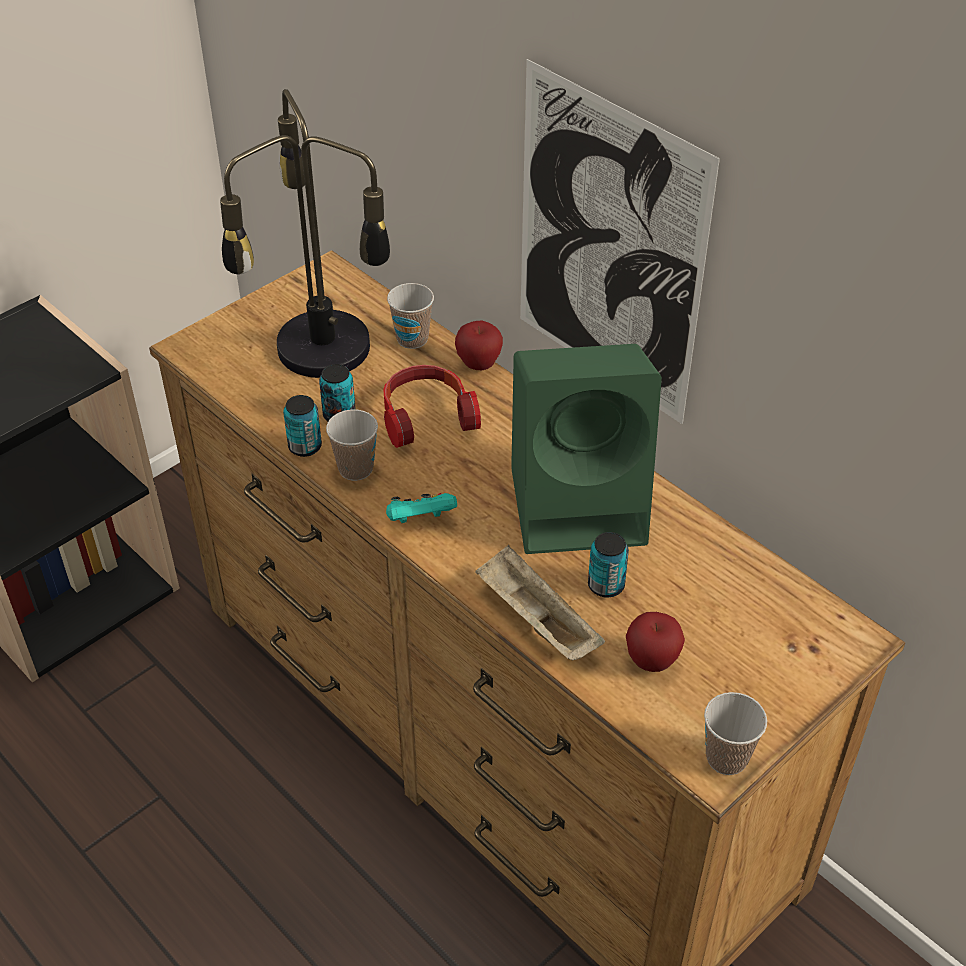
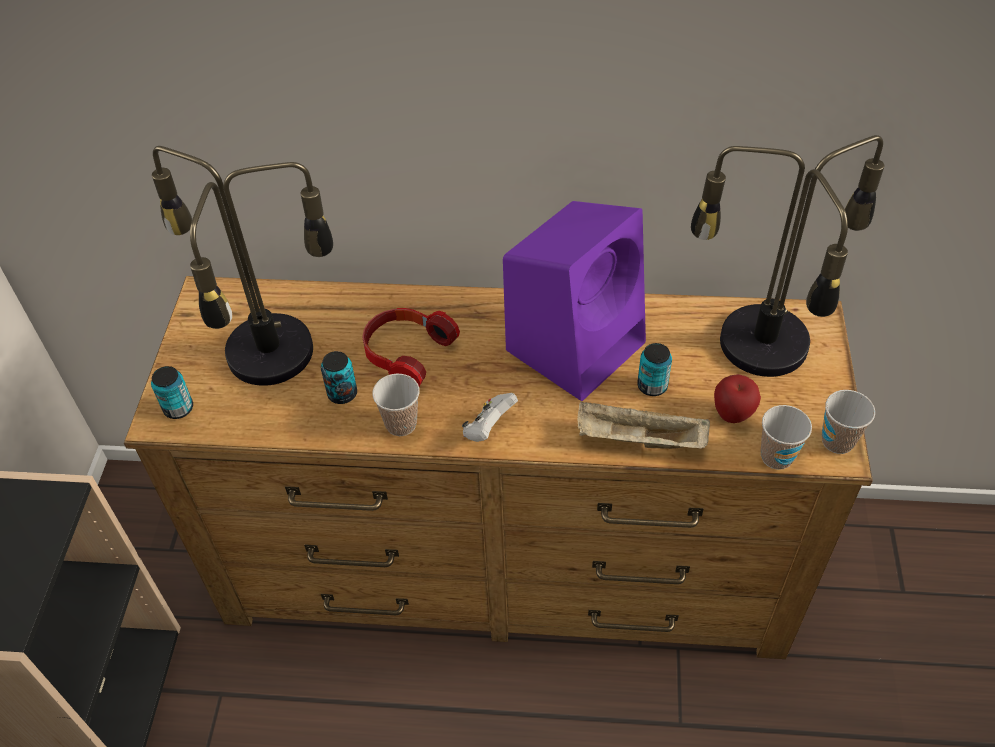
camera: 40 degrees left, 5 degrees up
can [283,395,322,457] -> can moved to [151,366,193,419]
turquoise game controller [386,493,457,523] -> white game controller [462,393,518,442]
cup [387,283,434,349] -> cup moved to [761,405,812,470]
apple [455,321,503,370] -> none
green speaker [511,344,662,554] -> purple speaker [503,201,646,401]
picture [520,59,720,424] -> none
none -> table lamp [691,135,885,377]

